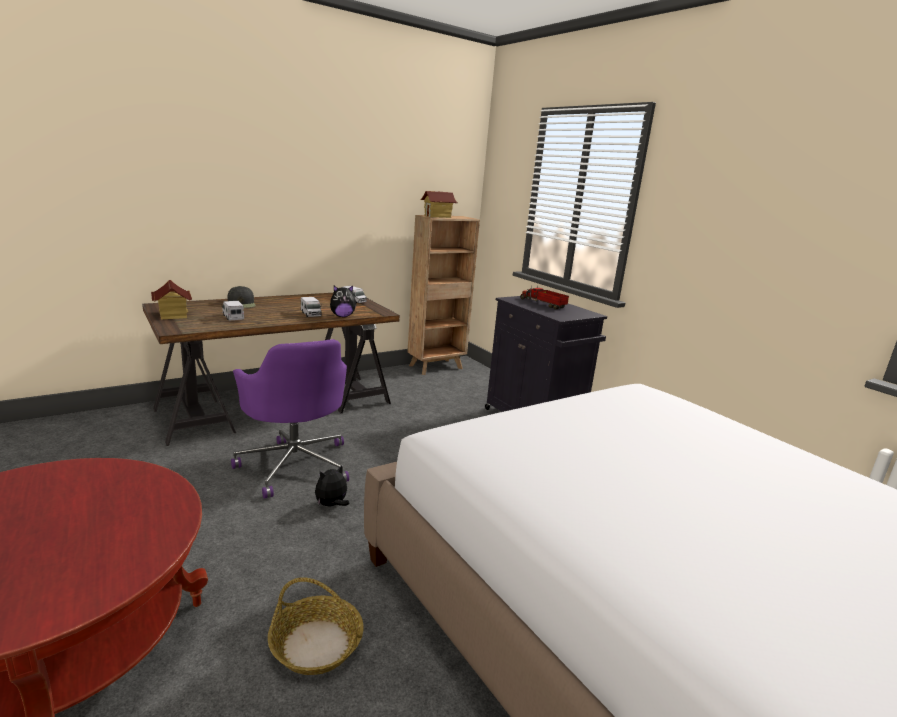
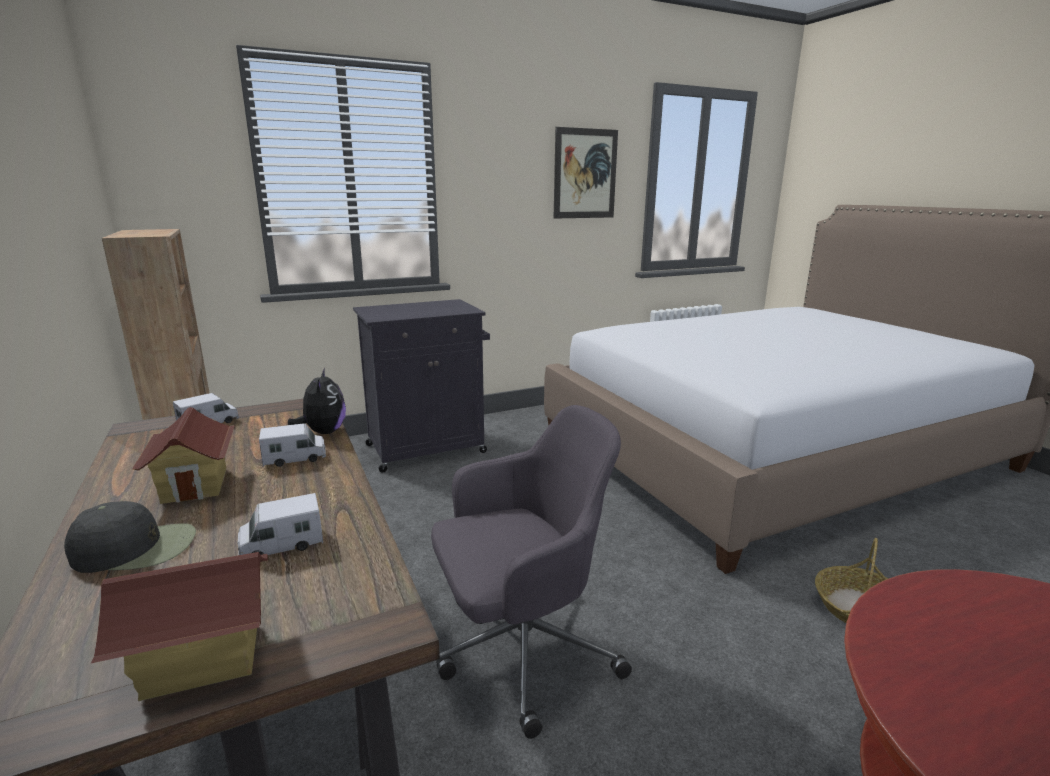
camera: 80 degrees left, 0 degrees up
purple office chair [231,339,349,499] -> grey office chair [431,405,632,739]
plush toy [315,465,349,506] -> none
toy house [420,191,457,218] -> toy house moved to [132,407,235,504]
toy truck [520,285,569,309] -> none
none -> picture [554,127,618,219]

